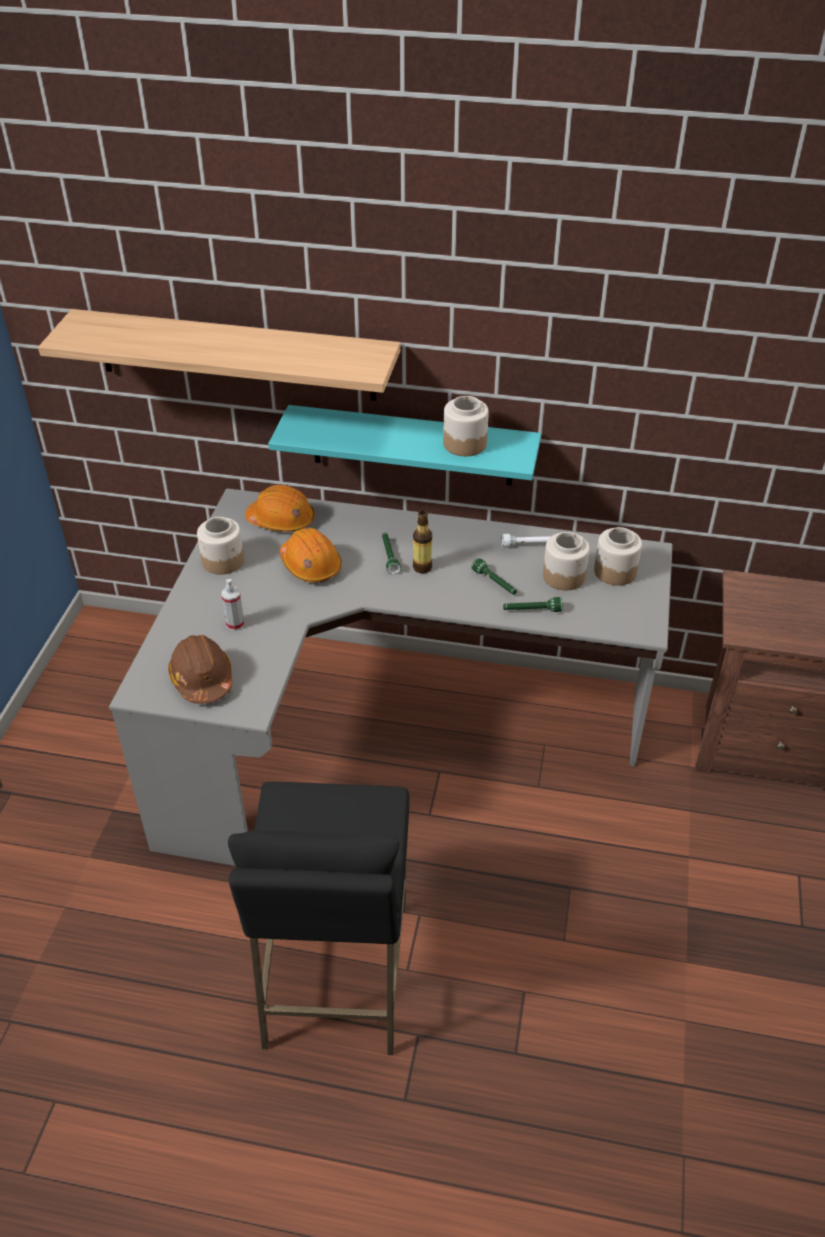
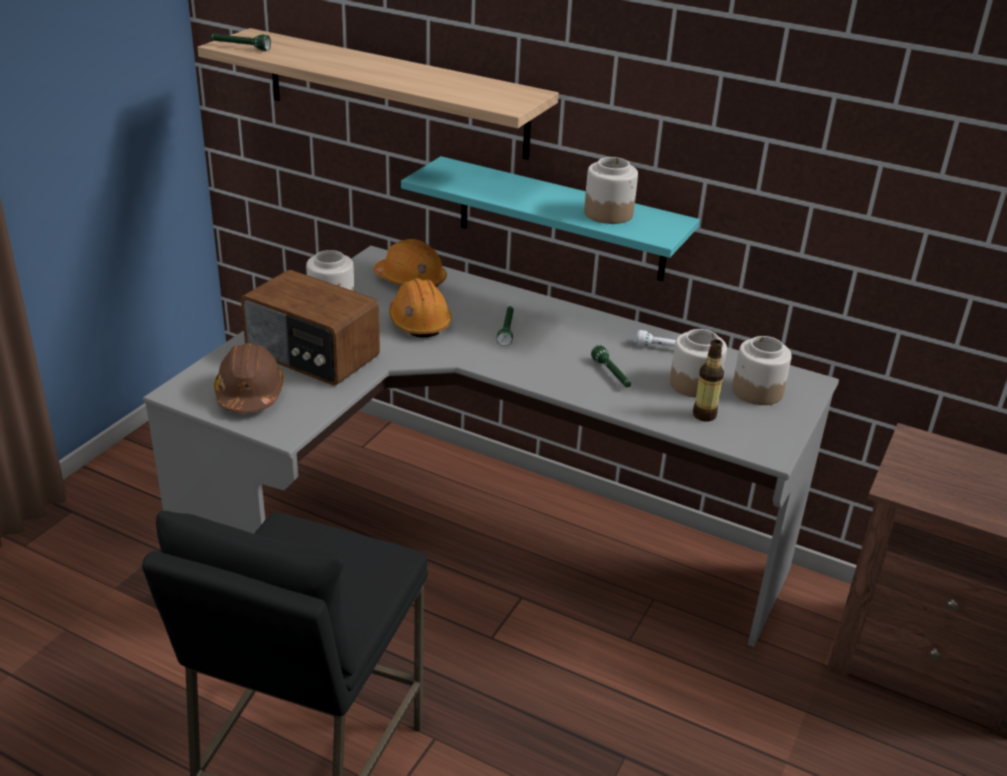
camera: 15 degrees right, 10 degrees down
spray bottle [221,579,244,631] -> radio [241,270,380,385]
bottle [413,511,432,573] -> bottle moved to [693,339,724,422]
green flashlight [503,597,563,612] -> green flashlight moved to [210,34,271,51]

